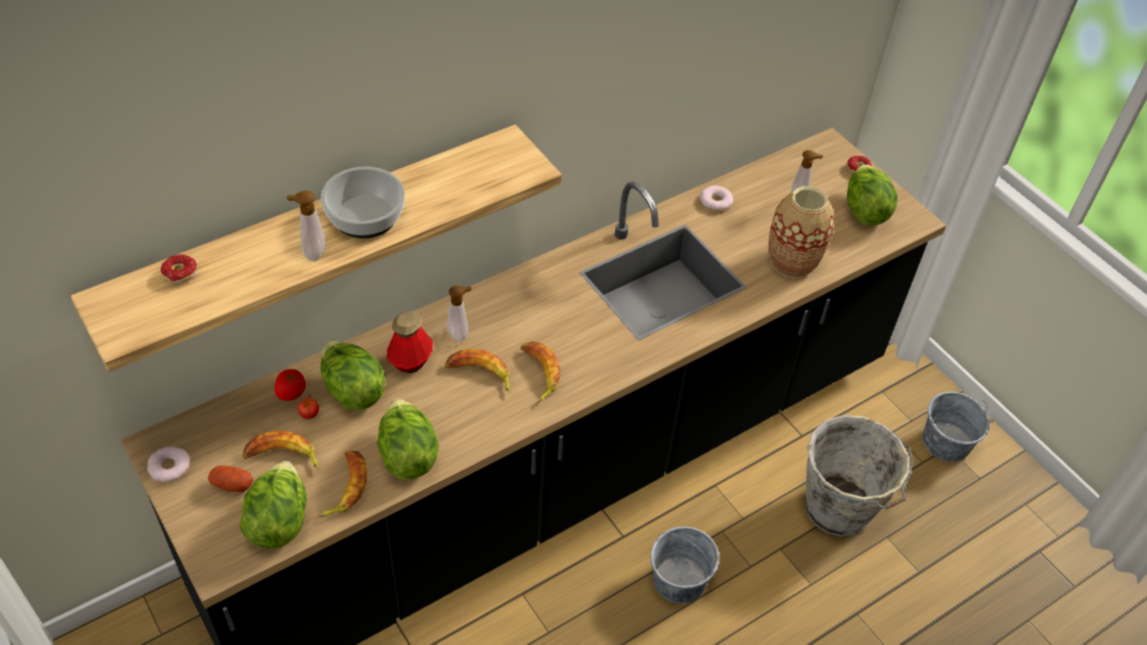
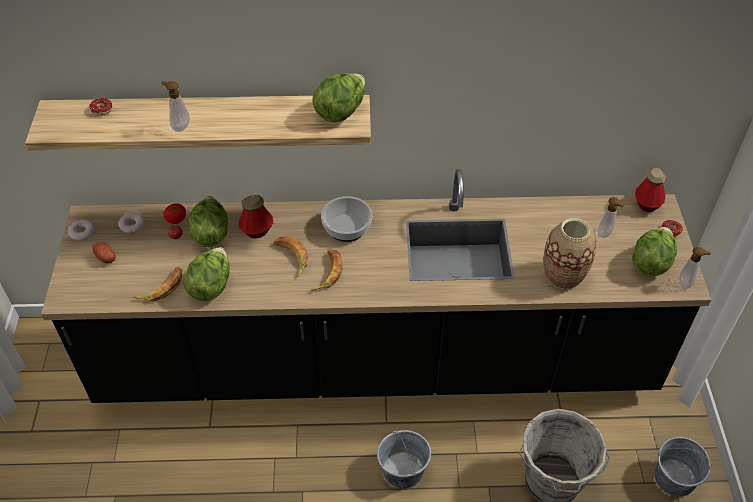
camera: 35 degrees right, 0 degrees up
lettuce [240,461,306,549] -> lettuce moved to [313,73,365,122]
banana [243,431,320,469] -> none
bowl [321,167,405,238] -> bowl moved to [321,196,372,242]
soap dispenser [447,286,472,342] -> soap dispenser moved to [679,247,711,289]
donut [700,186,733,211] -> donut moved to [118,212,146,233]
none -> bottle [635,168,666,212]

